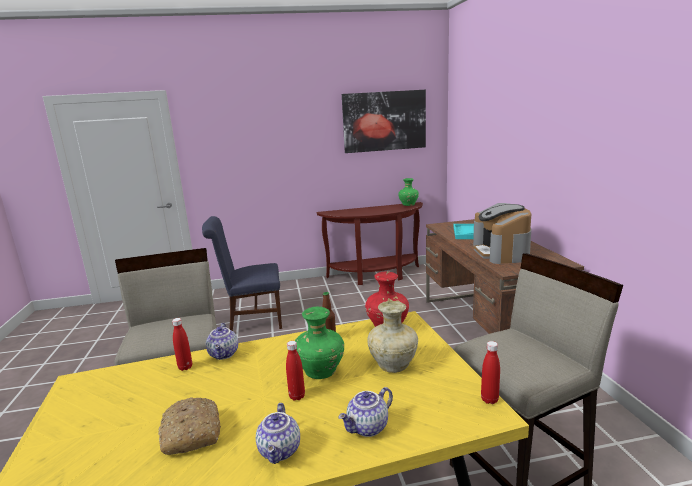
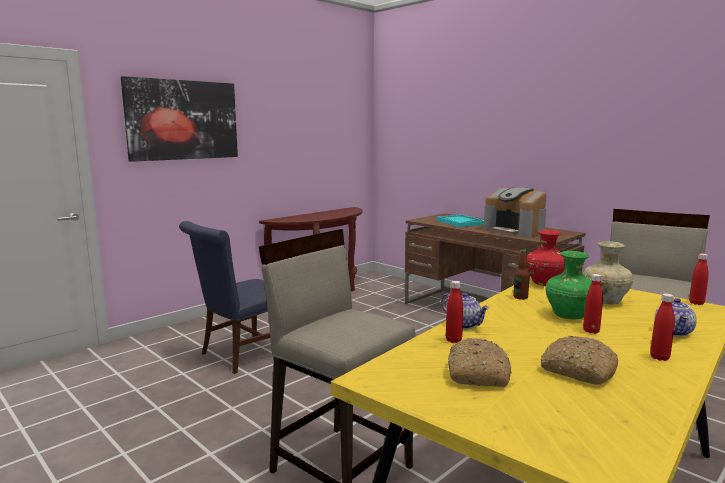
camera: 35 degrees left, 5 degrees down
teapot [256,403,300,464] -> red bottle [650,293,675,361]
picture [342,90,426,153] -> picture moved to [121,76,238,162]
green vase [398,178,419,206] -> none
none -> bread [448,338,512,387]

